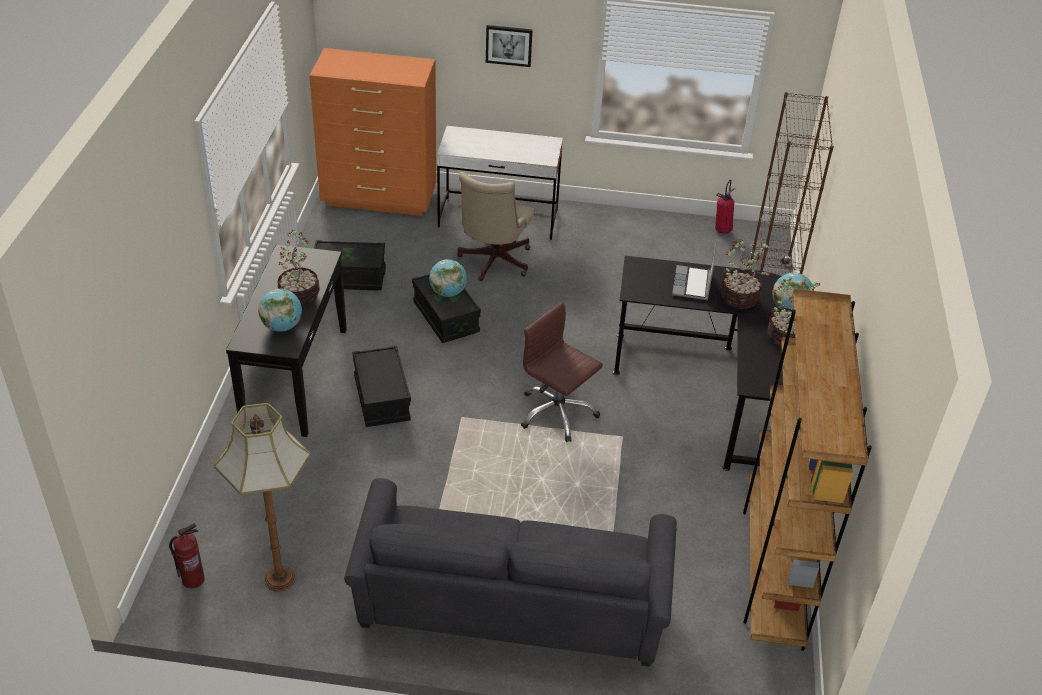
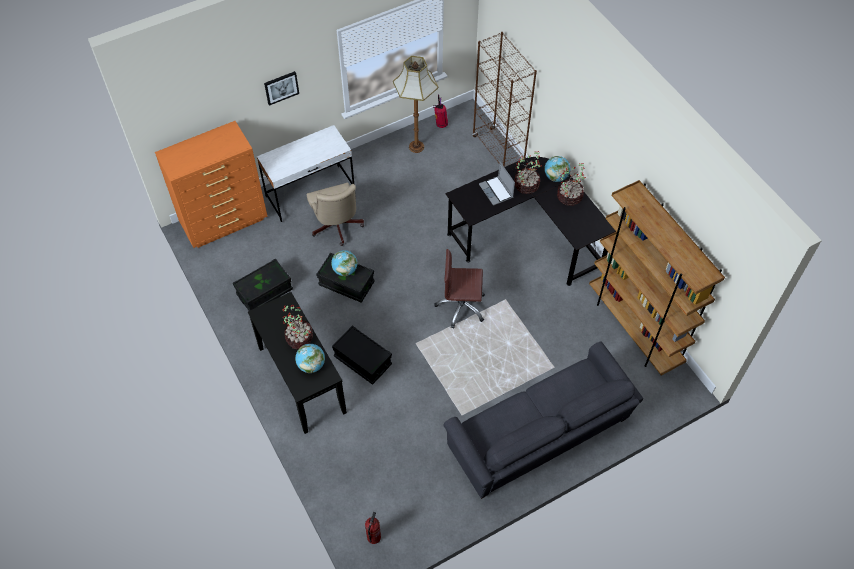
camera: 35 degrees left, 15 degrees up
floor lamp [214,403,311,592] -> floor lamp moved to [393,56,438,153]

